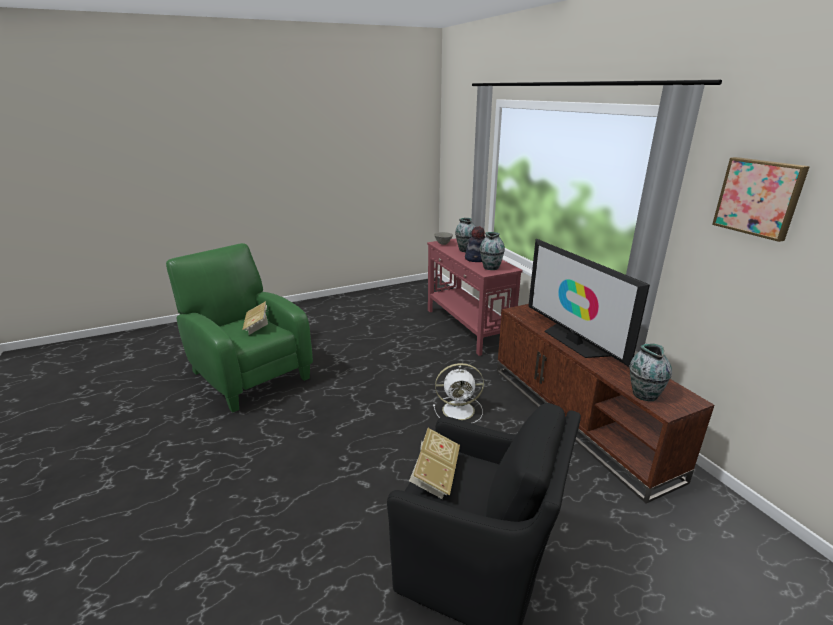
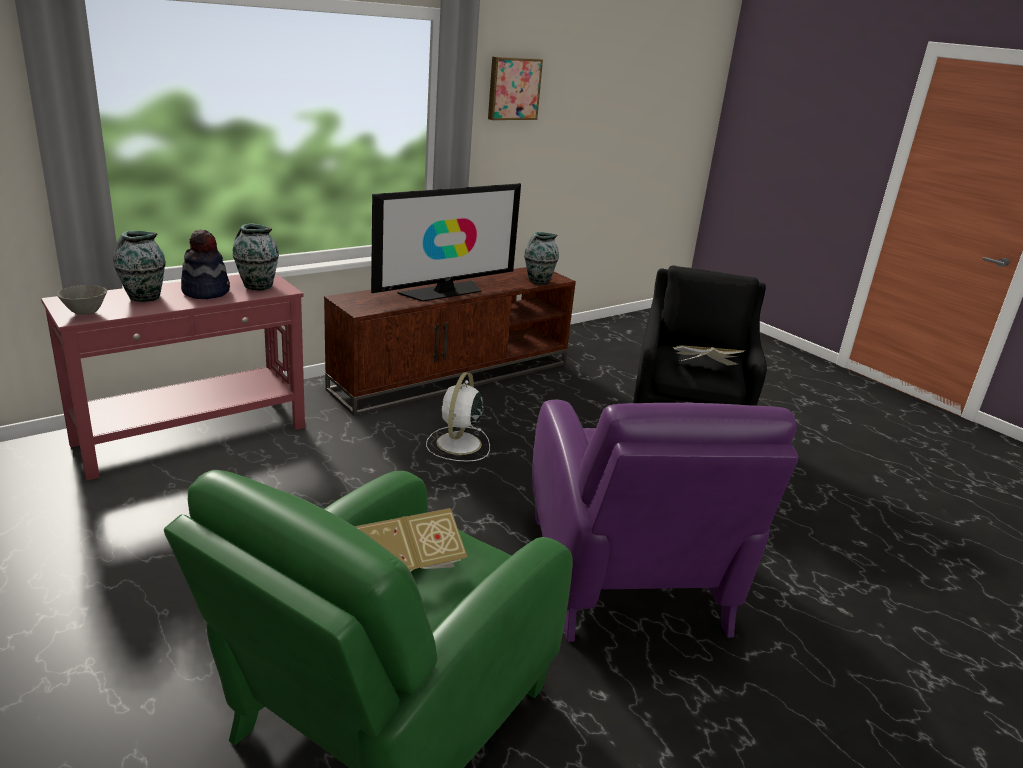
camera: 105 degrees left, 0 degrees up
white fan [433,363,484,423] -> white fan turned 150 degrees counterclockwise [426,372,490,462]
none -> purple armchair [532,400,799,642]

